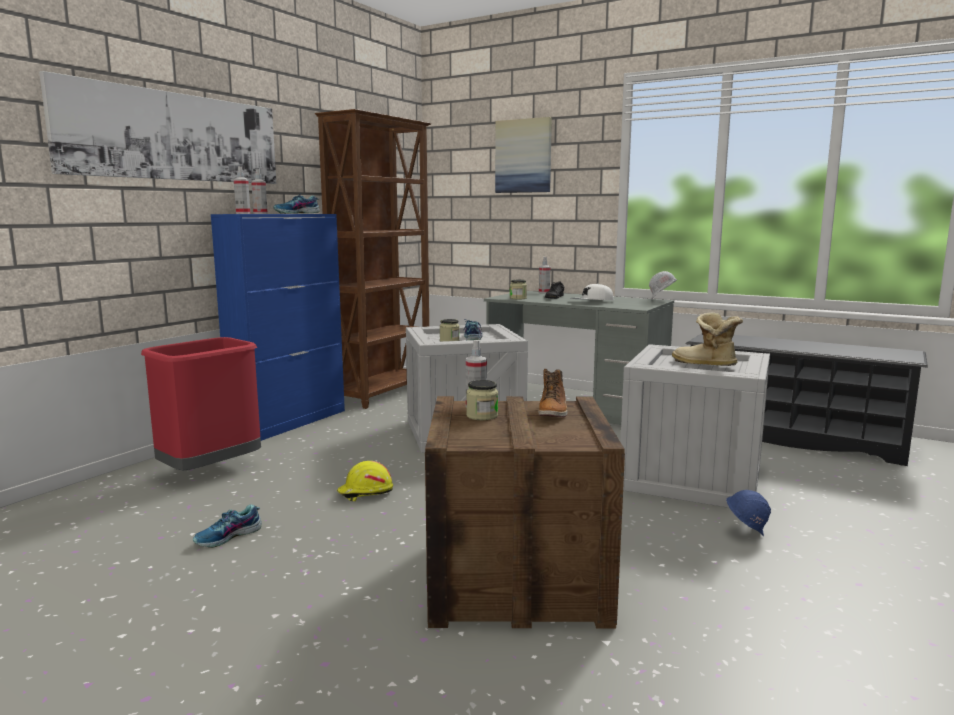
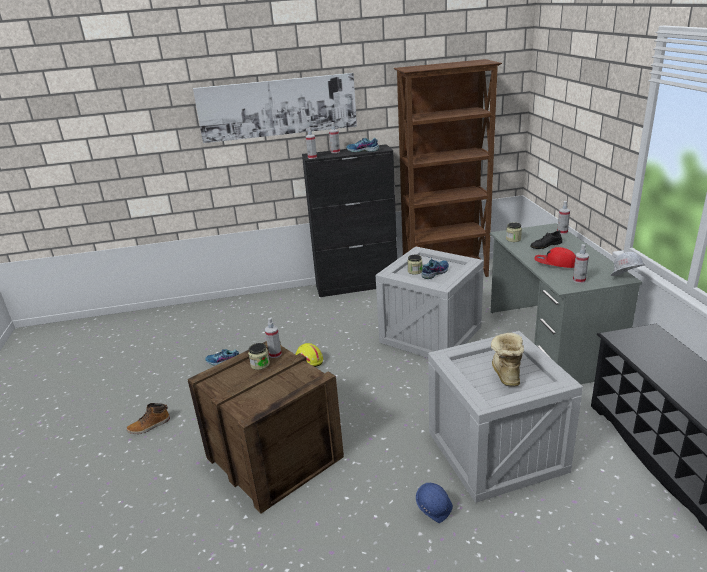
camera: 50 degrees right, 15 degrees up
red trash can [141,337,261,471] -> none
blue cabinet [211,214,345,441] -> black cabinet [302,144,397,297]
picture [495,117,552,193] -> none
boot [539,369,568,417] -> boot moved to [127,403,170,434]
white cap [571,283,614,300] -> red cap [534,247,575,268]
none -> spray bottle [573,244,589,283]

